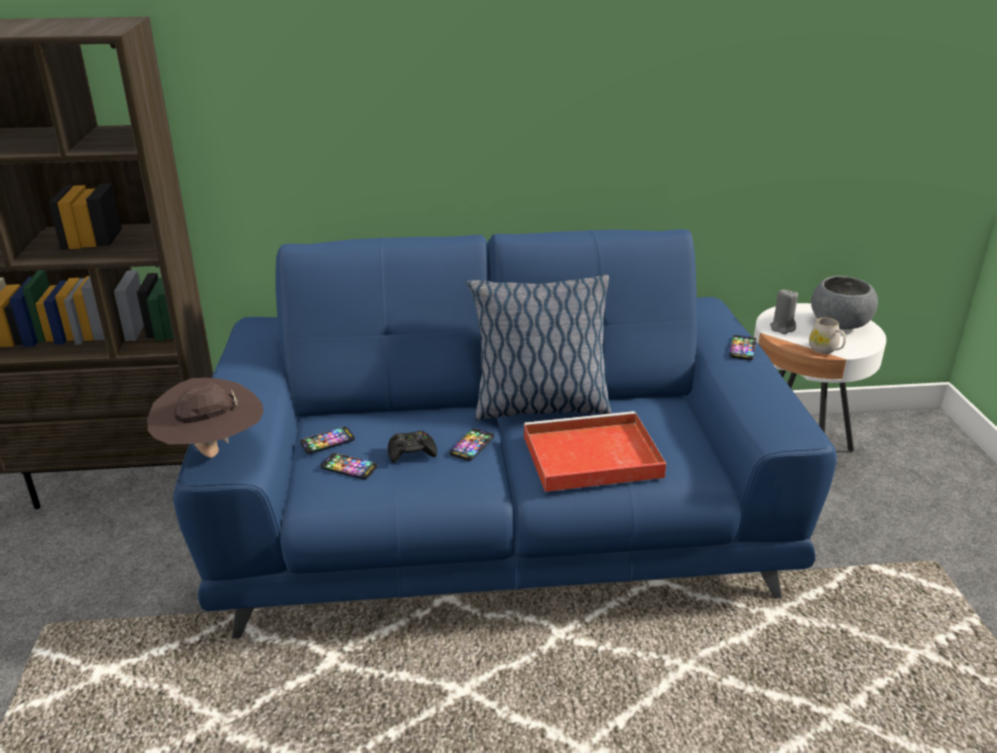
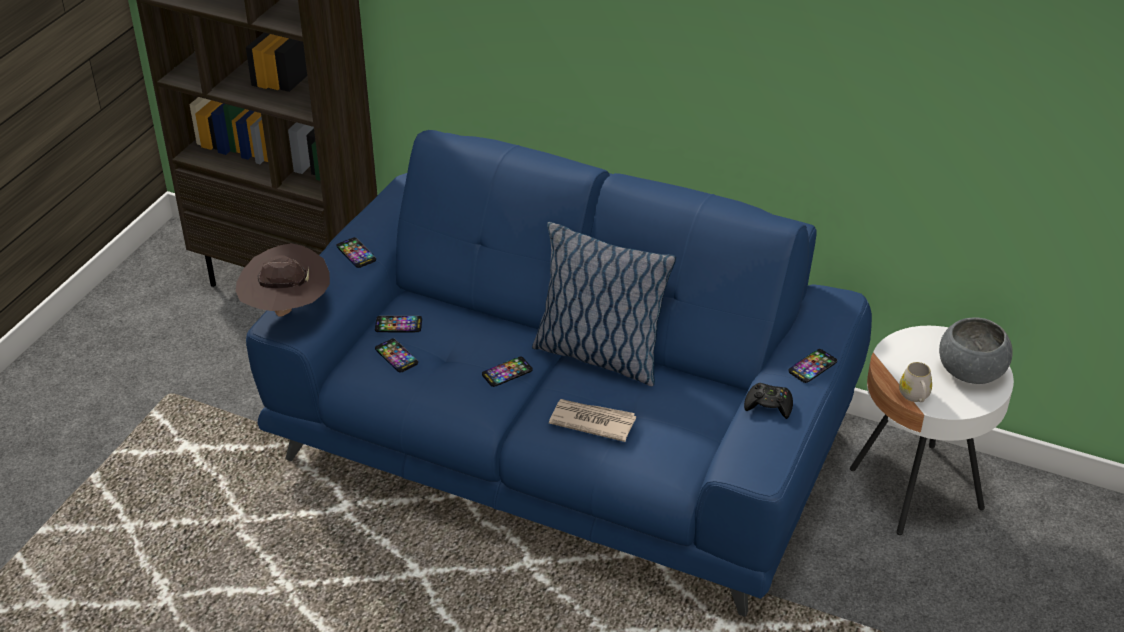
camera: 30 degrees right, 10 degrees up
black game controller [388,431,437,463] -> black game controller moved to [744,383,793,419]
red tray [524,411,667,492] -> newspaper [549,399,636,442]
grey candle [770,289,798,334] -> none
none -> phone [336,237,376,268]

